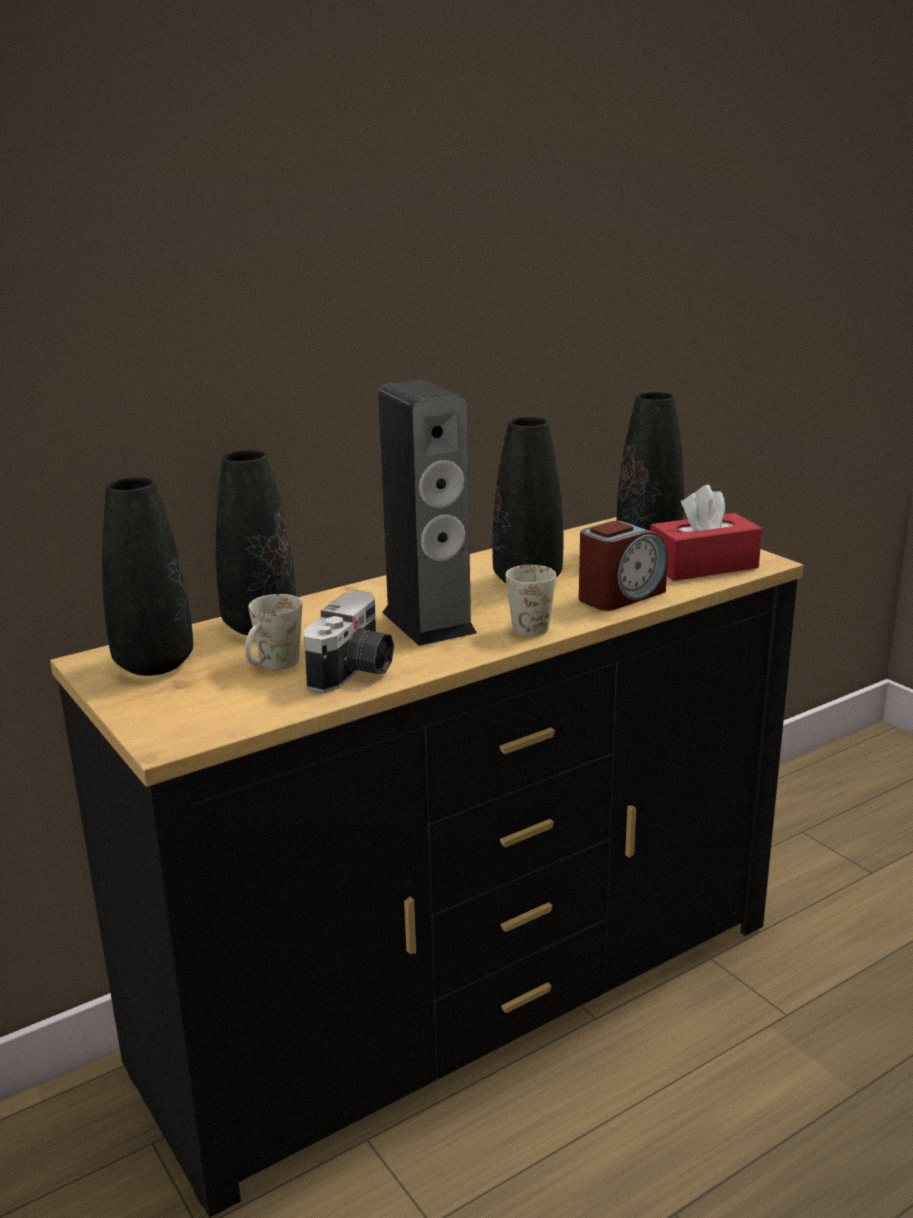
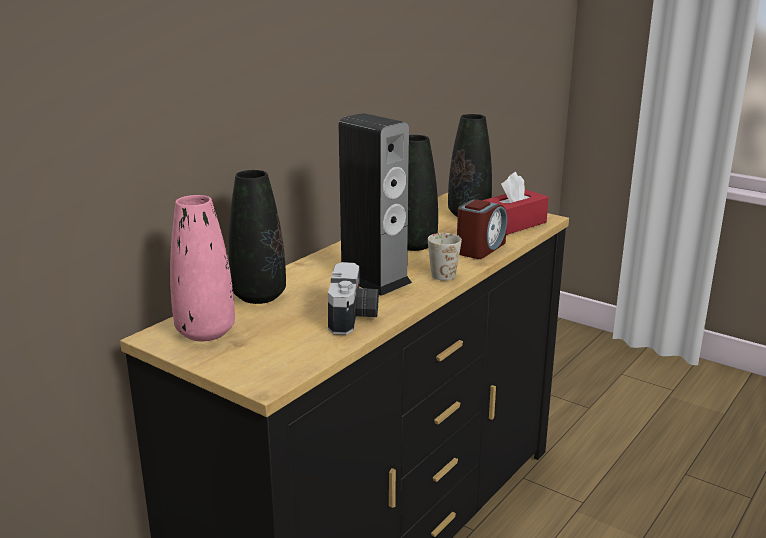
camera: 20 degrees left, 0 degrees up
black vase [102,477,193,676] -> pink vase [170,195,235,341]
white mug [245,594,302,669] -> none

